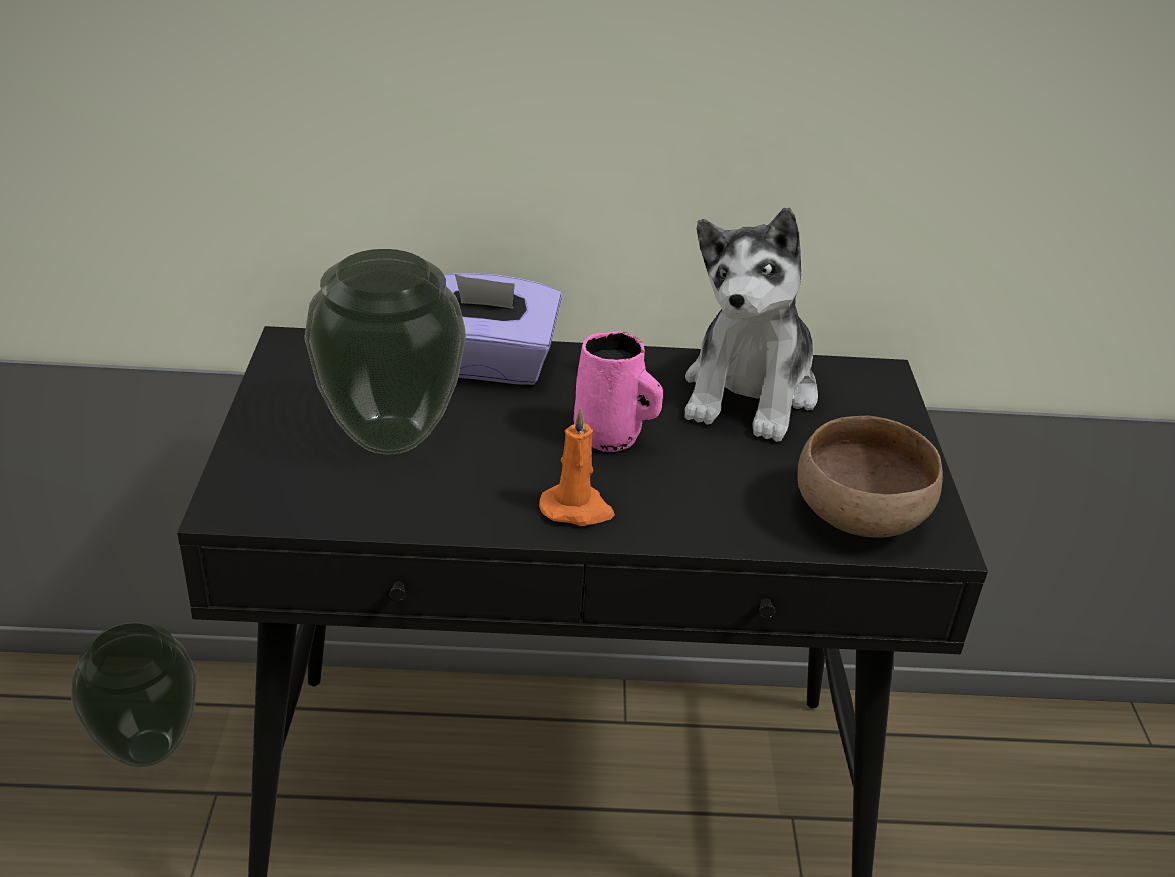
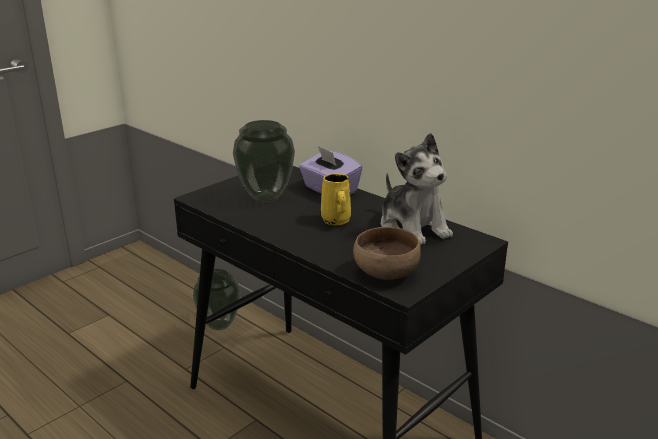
camera: 45 degrees right, 10 degrees down
orange candle [539,408,615,526] -> none
pink mug [574,331,663,452] -> yellow mug [321,173,351,226]
plush toy [684,208,818,442] -> plush toy turned 90 degrees counterclockwise [381,133,453,245]

